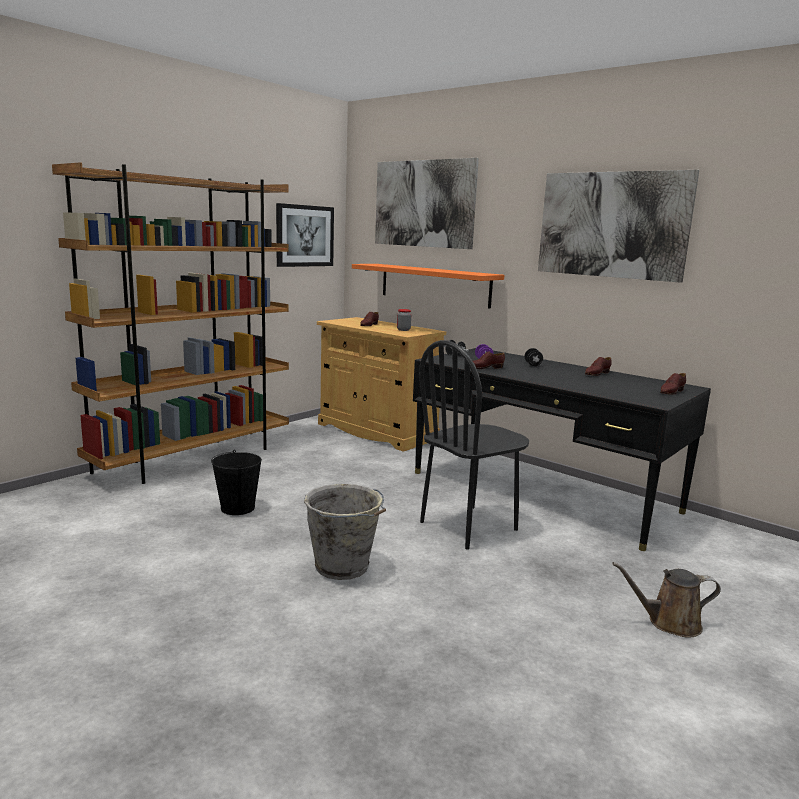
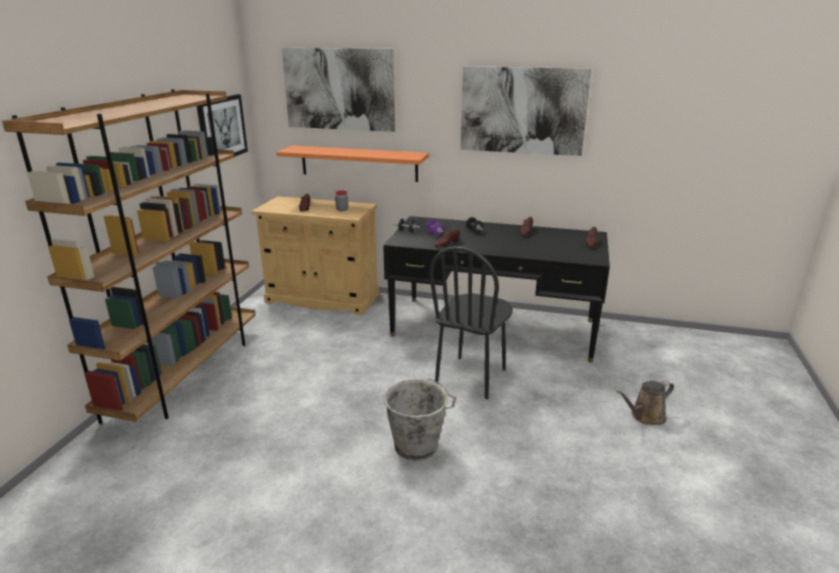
camera: 25 degrees left, 10 degrees up
black bucket [211,450,262,515] -> none

